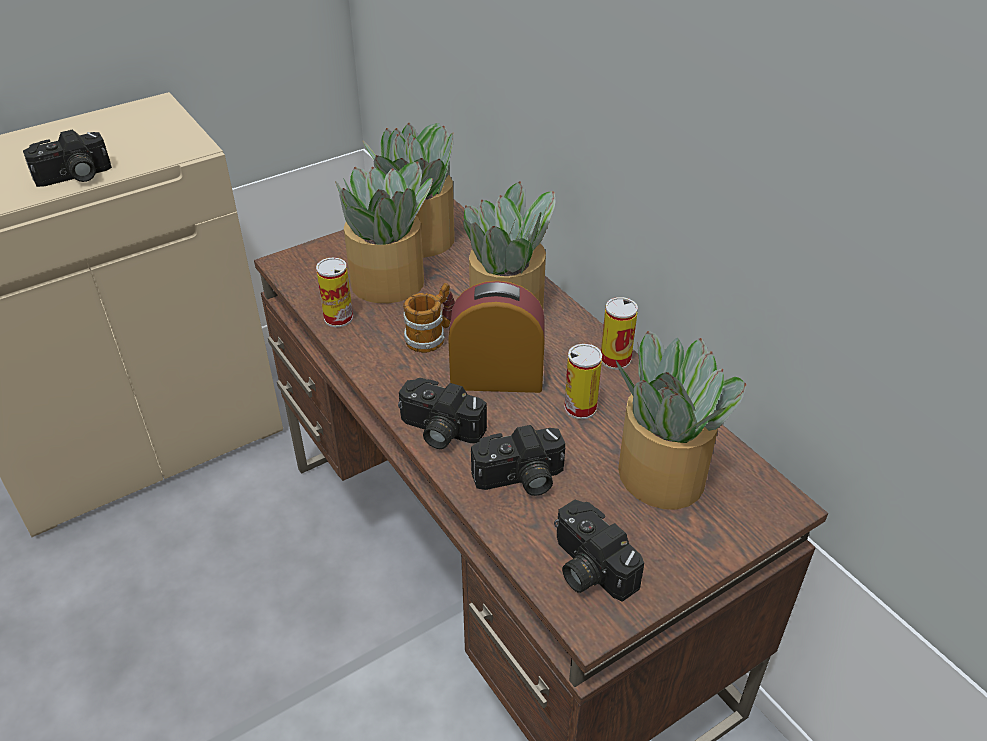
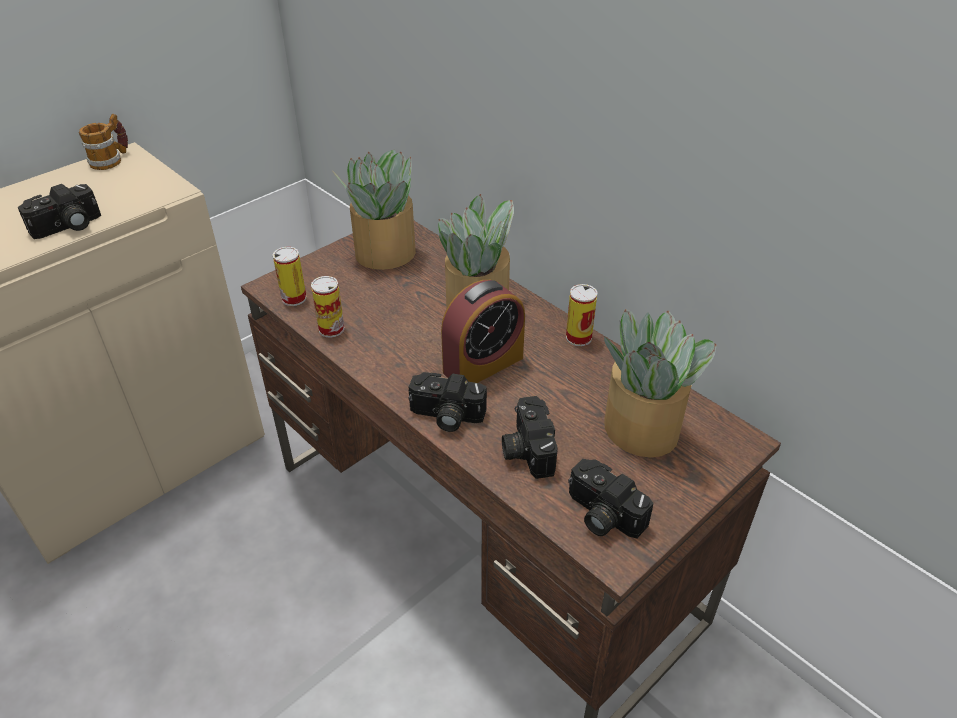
camera: 10 degrees left, 0 degrees up
potted plant [335,162,433,303] -> none
mug [403,283,455,353] -> mug moved to [79,114,128,170]
alarm clock [448,280,545,393] -> alarm clock turned 150 degrees clockwise [441,280,525,383]
camera [471,425,565,496] -> camera turned 105 degrees clockwise [502,396,558,479]
can [564,344,602,420] -> can moved to [273,247,307,306]

